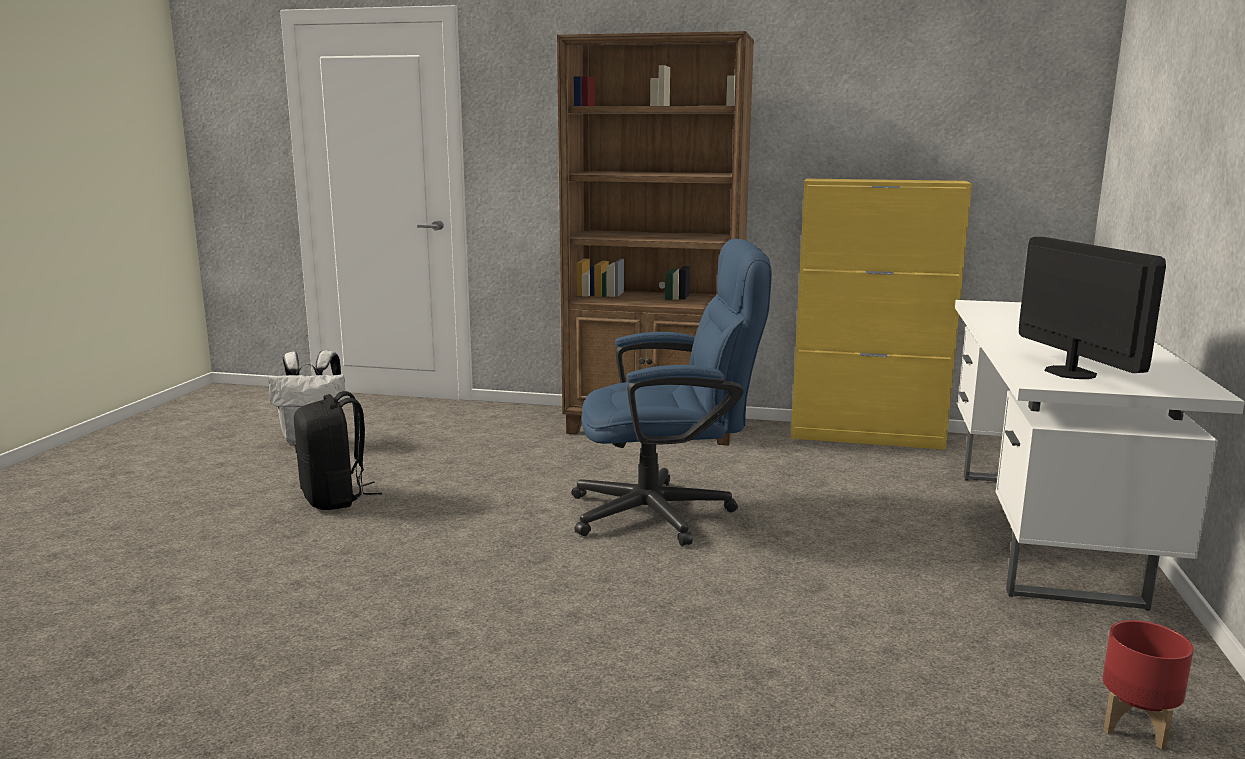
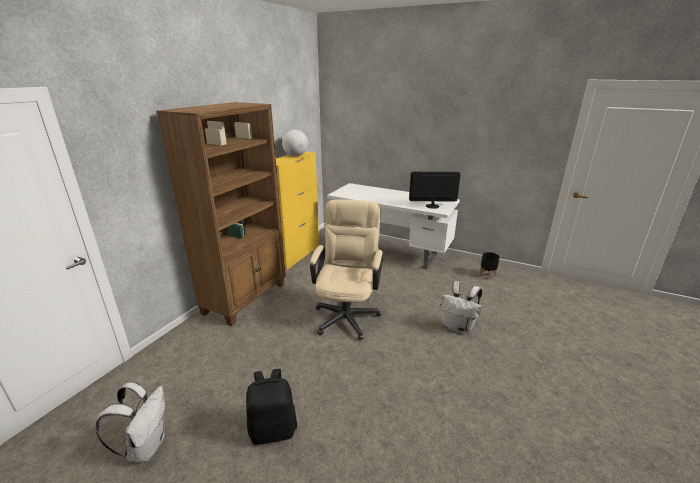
camera: 75 degrees left, 10 degrees up
blue office chair [571,239,772,546] -> beige office chair [310,199,383,340]
red planter [1102,620,1194,750] -> black planter [479,252,500,279]
none -> globe [282,130,308,156]
none -> white backpack [441,281,482,334]

